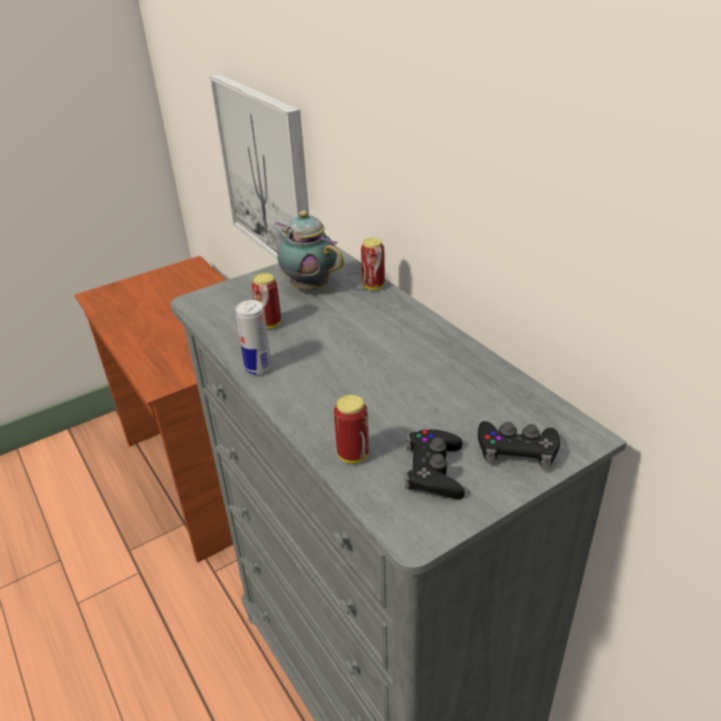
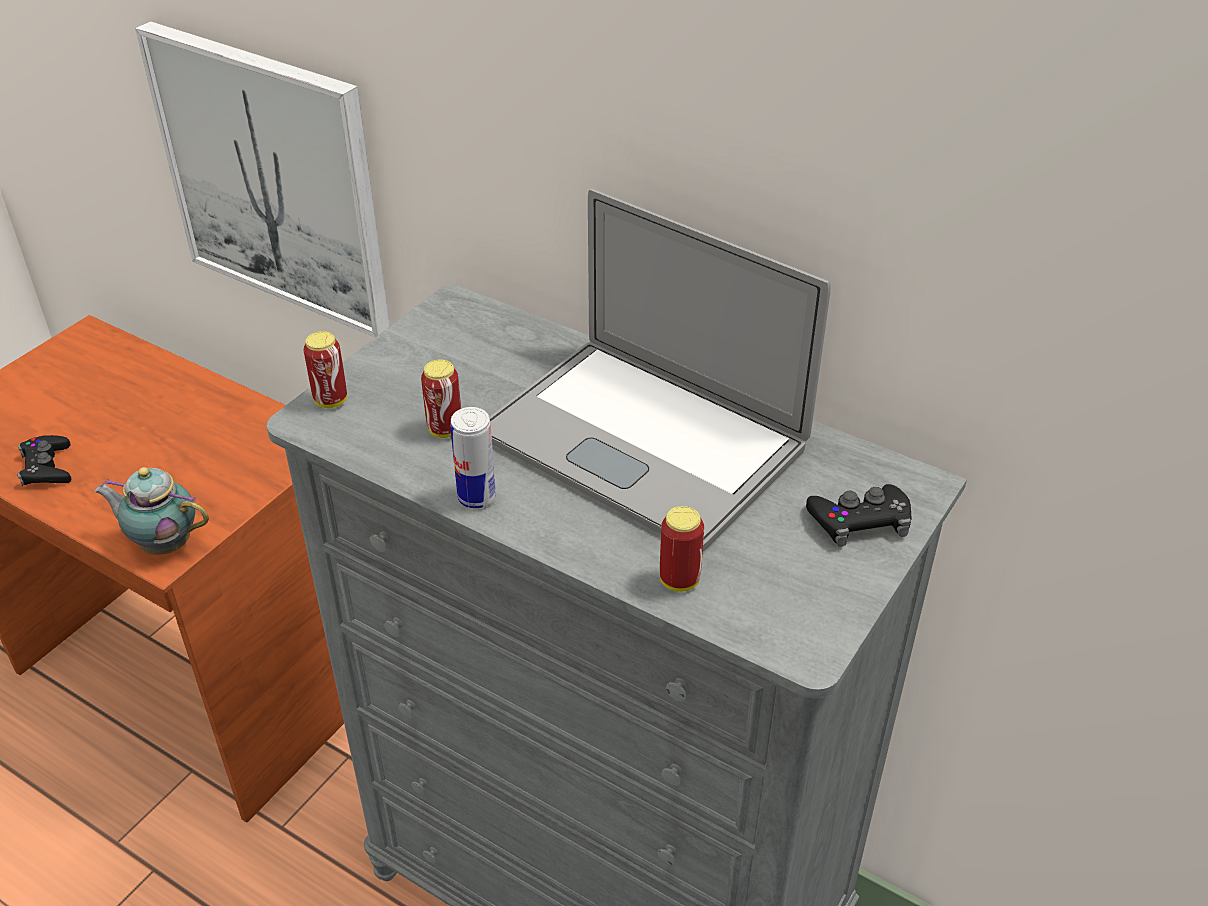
camera: 25 degrees left, 5 degrees up
teapot [268,211,344,290] -> teapot moved to [94,467,209,555]
can [361,238,385,290] -> can moved to [304,331,347,408]
black game controller [404,429,465,499] -> black game controller moved to [17,435,71,486]
none -> laptop [489,188,831,551]

